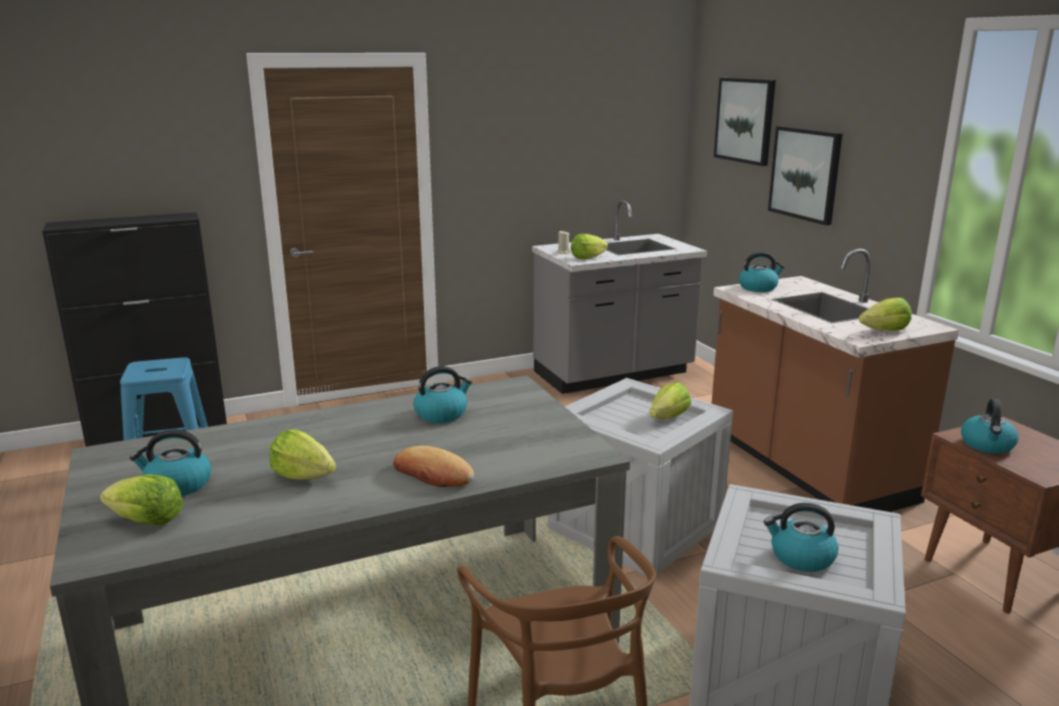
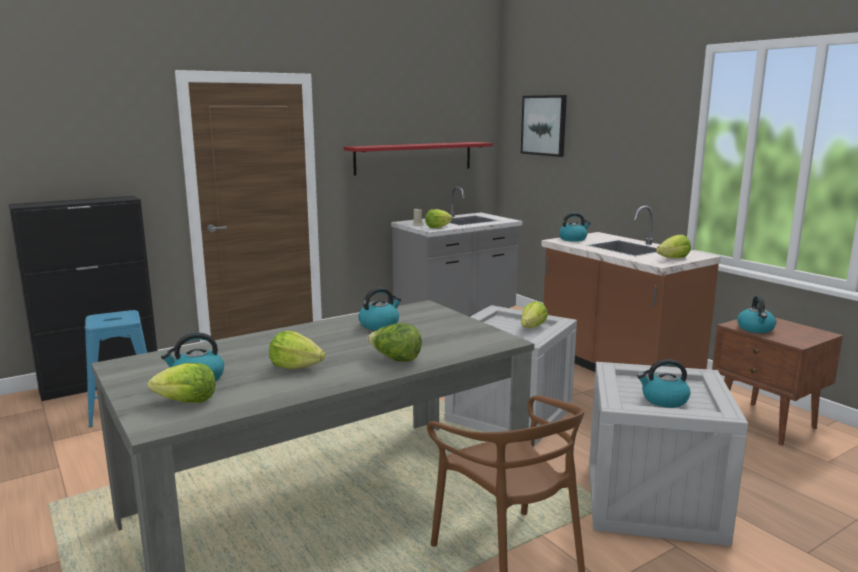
camera: 10 degrees left, 5 degrees down
bread [393,446,474,487] -> lettuce [367,323,422,362]
picture [768,126,843,225] -> none
none -> red shelf [343,142,493,176]

